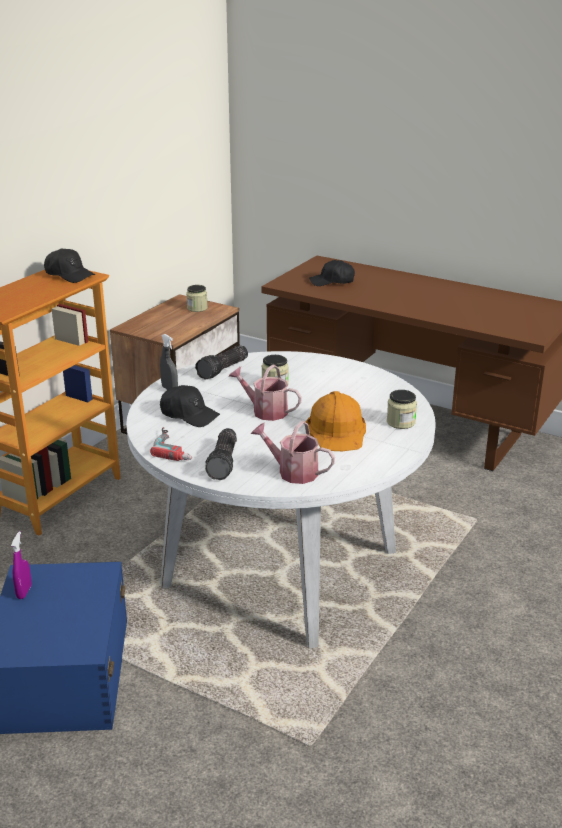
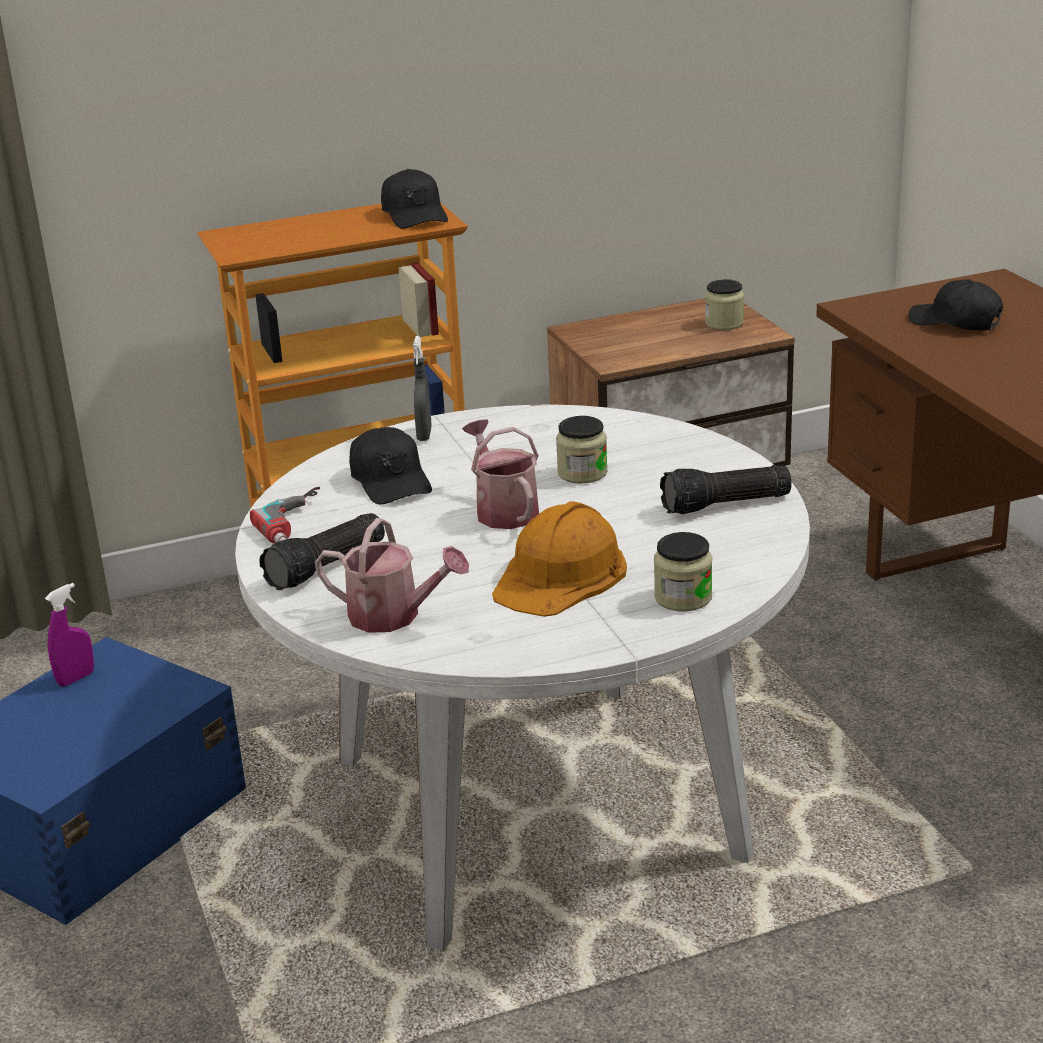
camera: 40 degrees right, 0 degrees up
flashlight [195,346,248,379] -> flashlight moved to [660,465,792,514]
watering can [251,421,335,484] -> watering can turned 135 degrees clockwise [315,518,469,633]

